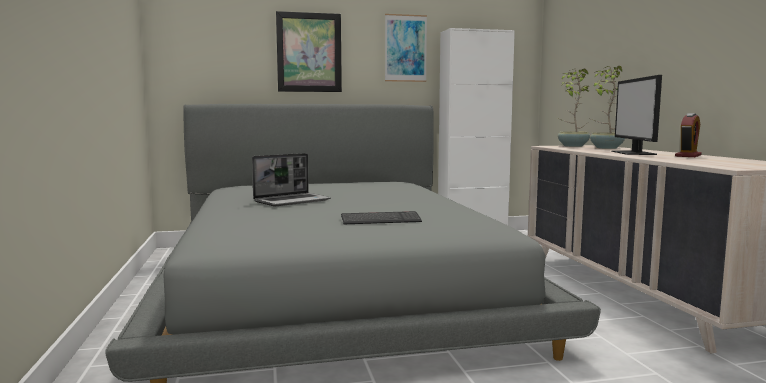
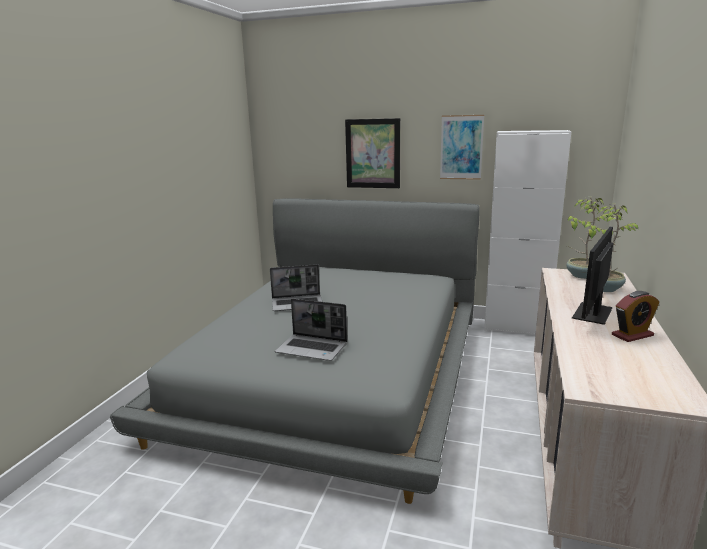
camera: 30 degrees right, 10 degrees up
keyboard [341,211,422,224] -> laptop [275,299,347,361]

